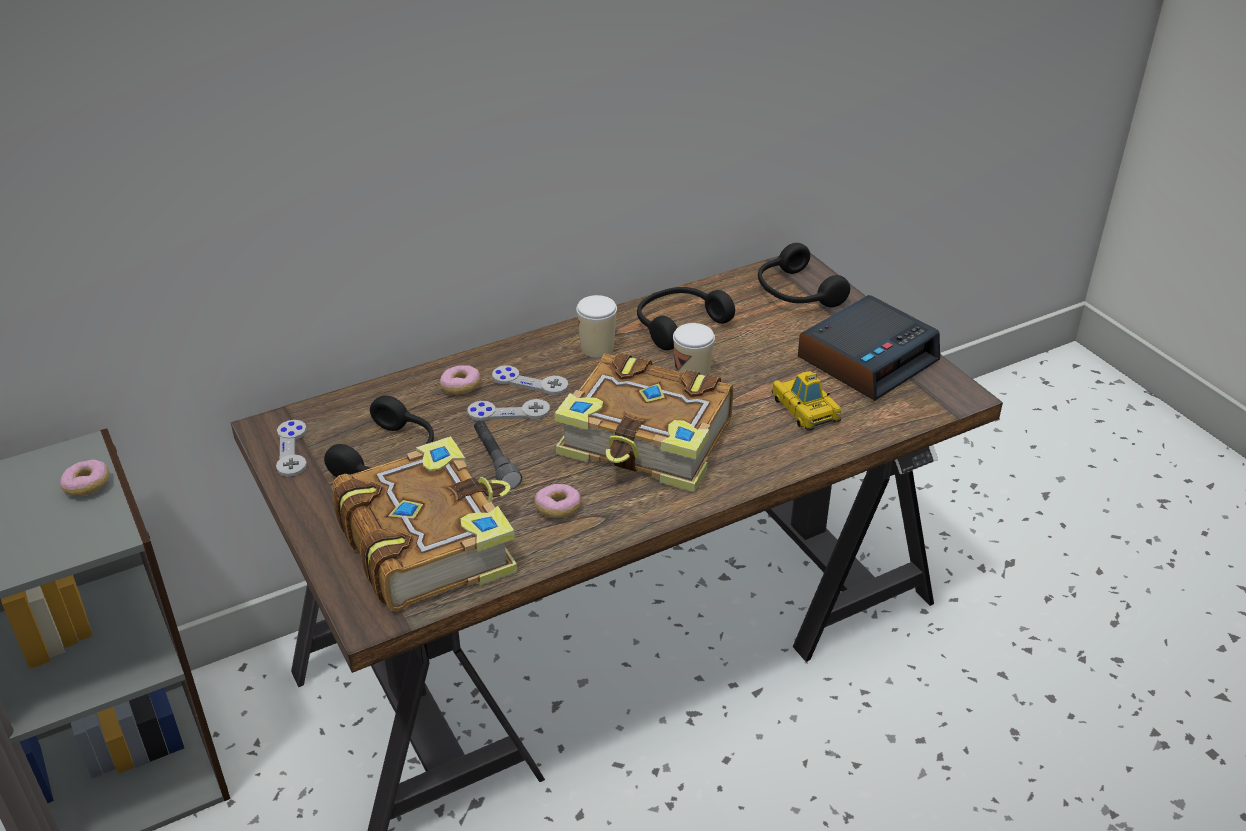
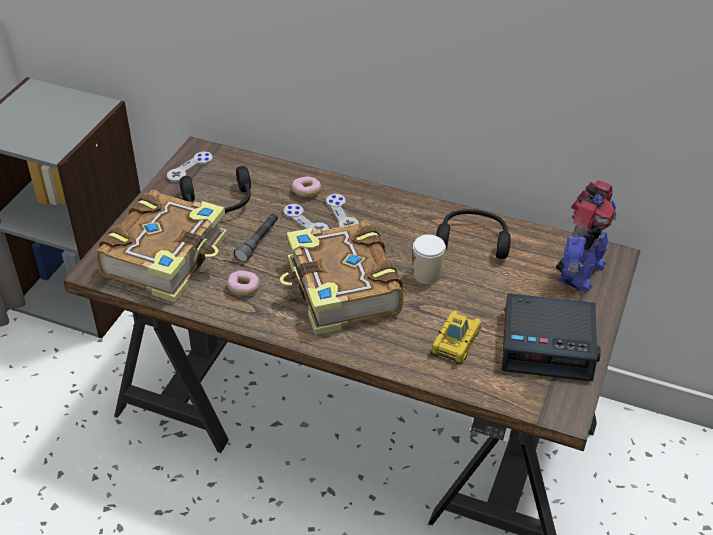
camera: 50 degrees right, 5 degrees up
donut [60,460,109,496] -> none
cup [576,295,617,358] -> none
black headphones [758,243,850,307] -> toy robot [556,180,616,292]

